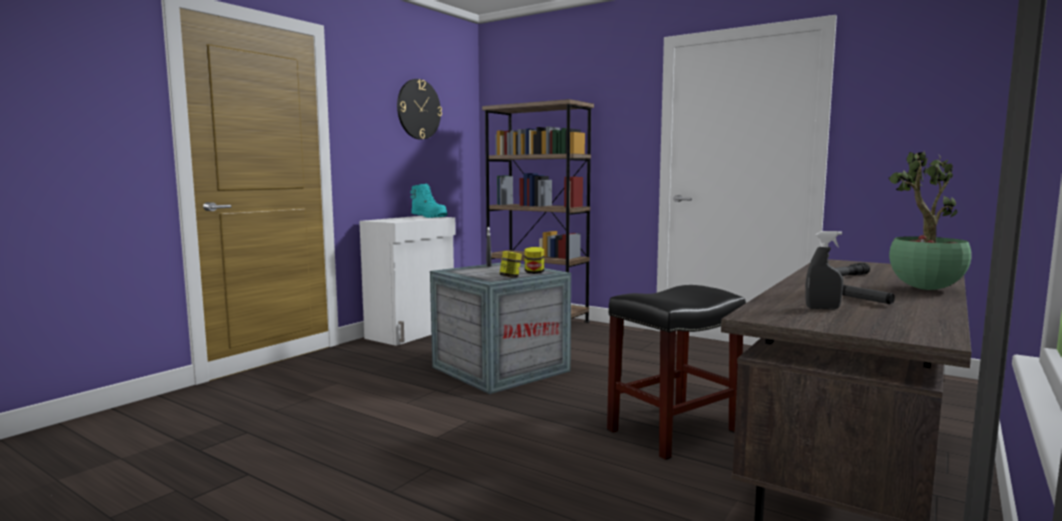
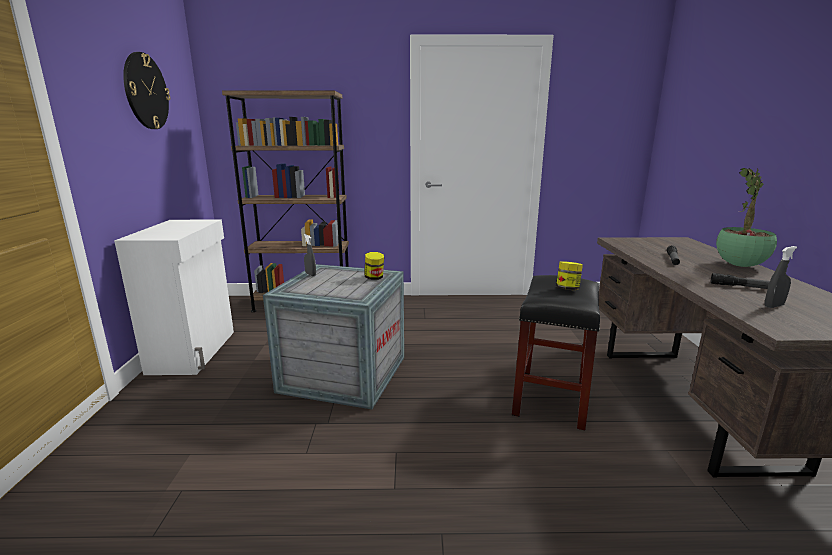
camera: 35 degrees left, 10 degrees up
turquoise boot [410,184,448,218] -> none
jar [499,251,522,278] -> jar moved to [556,261,583,290]

